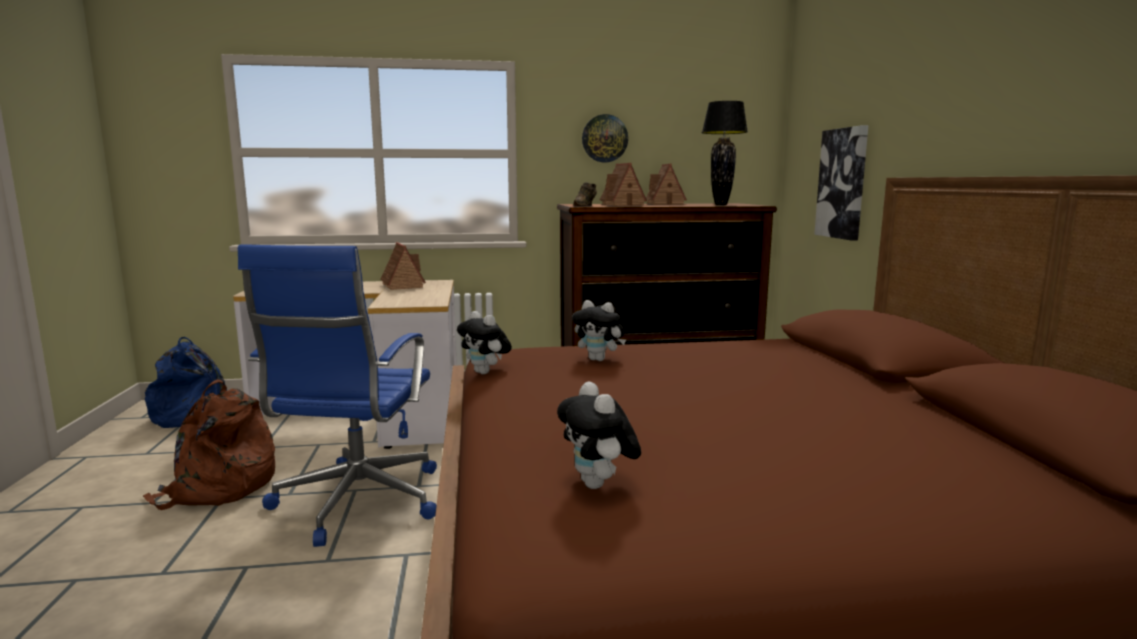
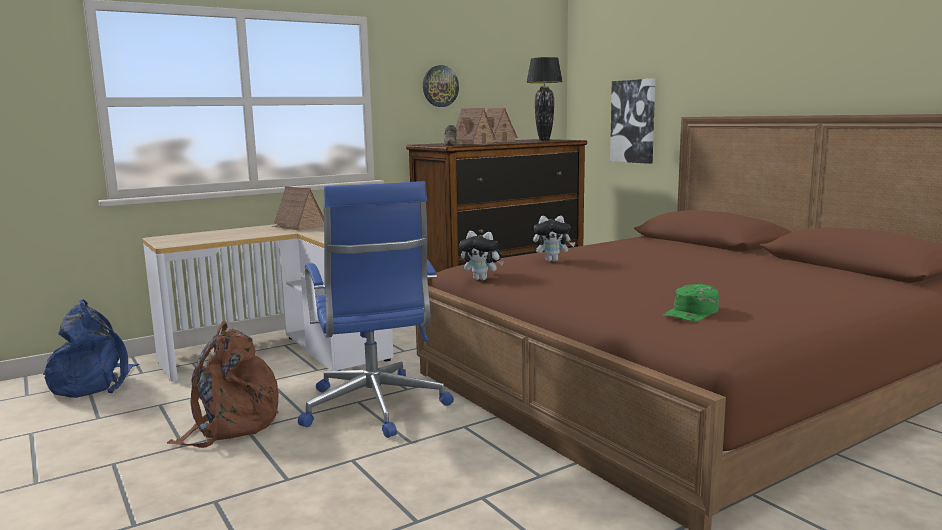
camera: 25 degrees left, 0 degrees up
plush toy [557,382,641,489] -> green cap [663,284,719,321]

